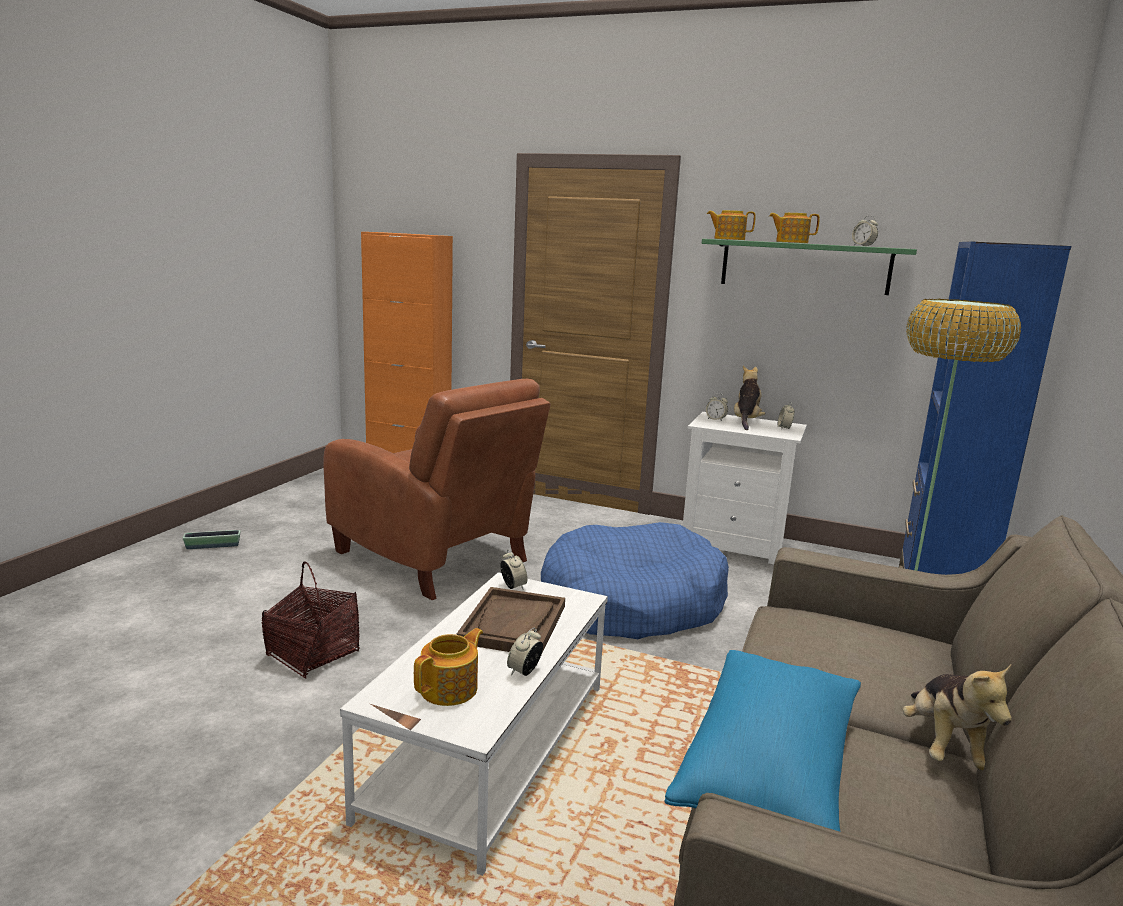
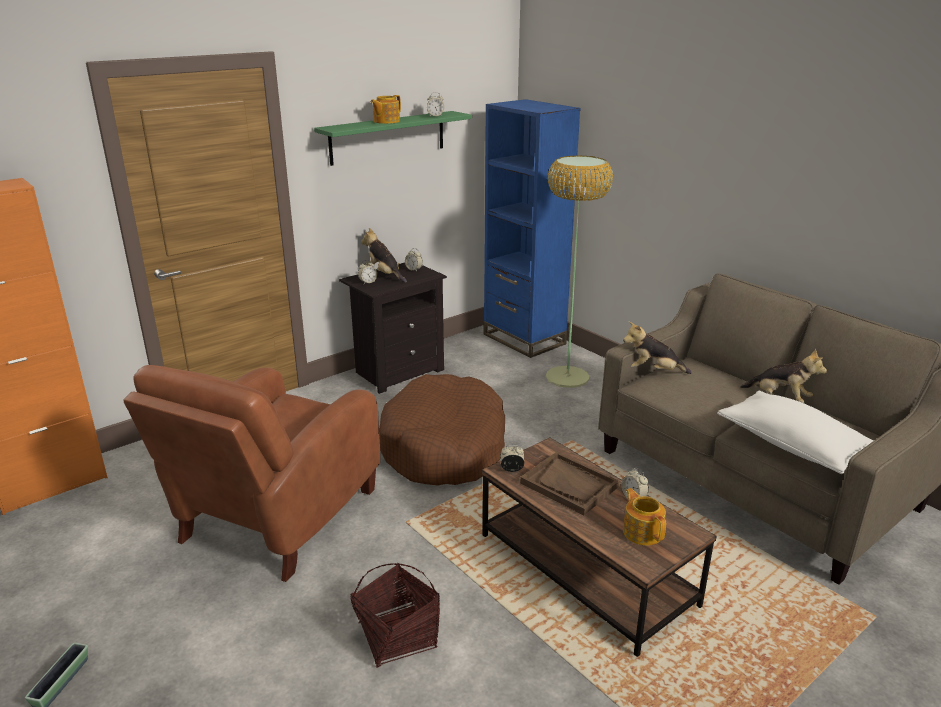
camera: 60 degrees left, 10 degrees up
brown armchair [323,379,550,600] -> brown armchair turned 135 degrees clockwise [123,365,380,582]
white coffee table [340,572,608,876] -> brown coffee table [482,438,717,657]
blue dog bed [541,522,729,639] -> brown dog bed [379,374,505,485]
blue pillow [664,650,861,832] -> white pillow [717,391,874,474]
white nightstand [683,412,807,564] -> black nightstand [339,263,447,394]
teapot [707,210,756,240] -> none
none -> plush toy [623,322,692,374]

